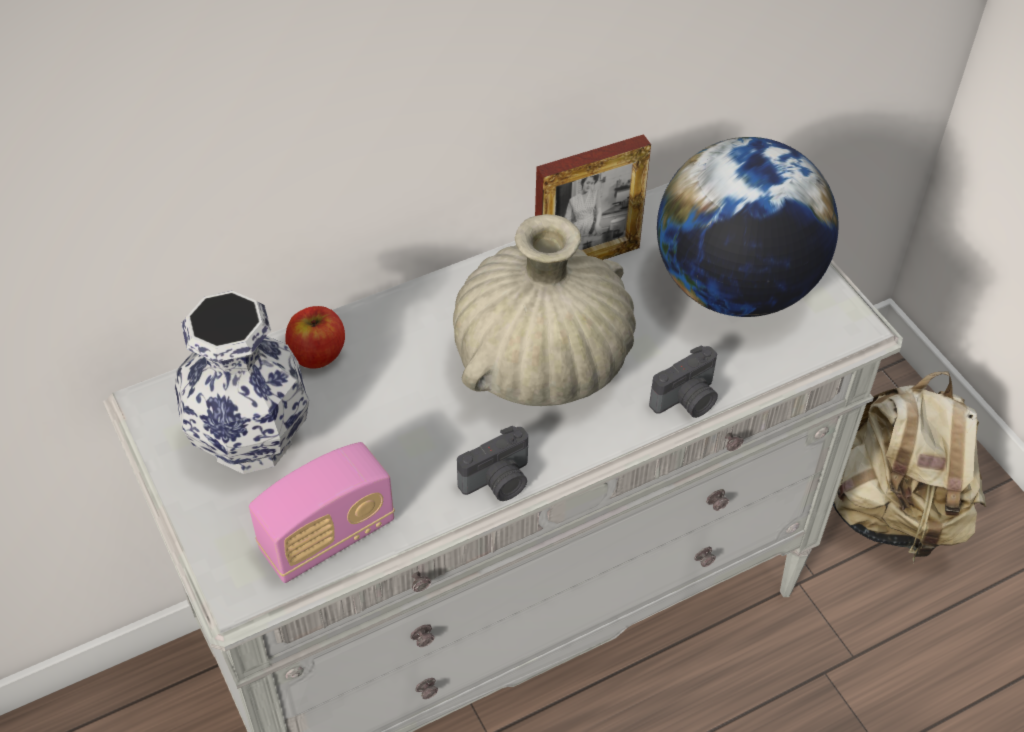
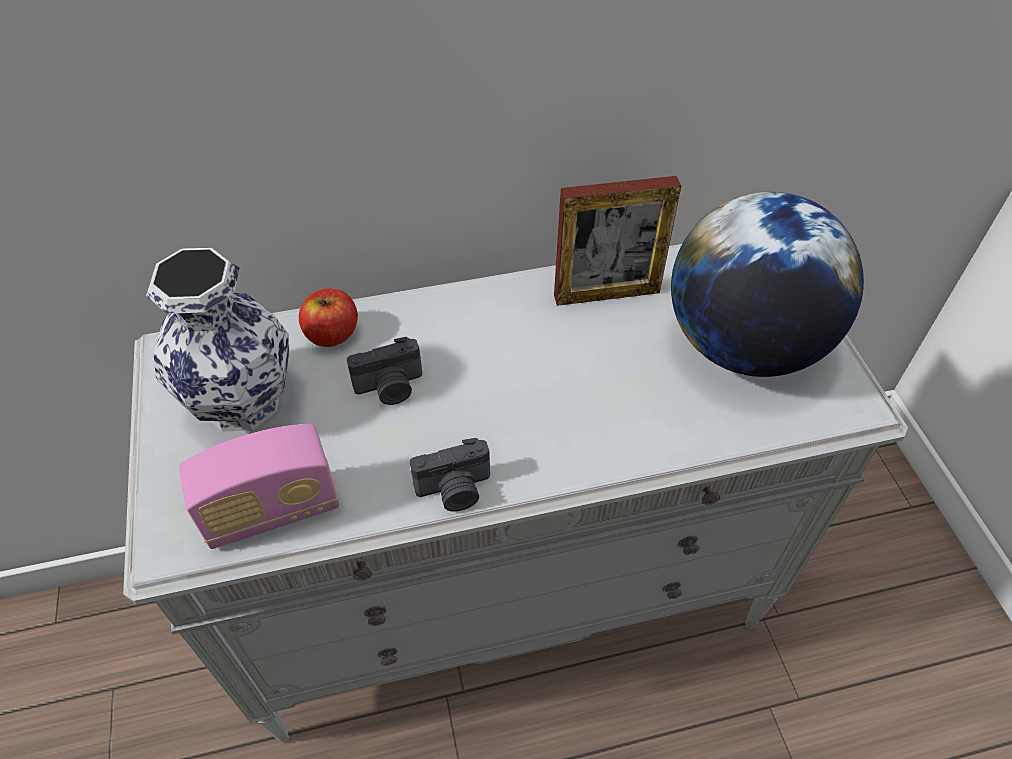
camera: 15 degrees right, 0 degrees up
beige vase [453,214,636,406] -> none
camera [649,345,718,418] -> camera moved to [347,337,422,405]
beige backpack [833,371,986,564] -> none

